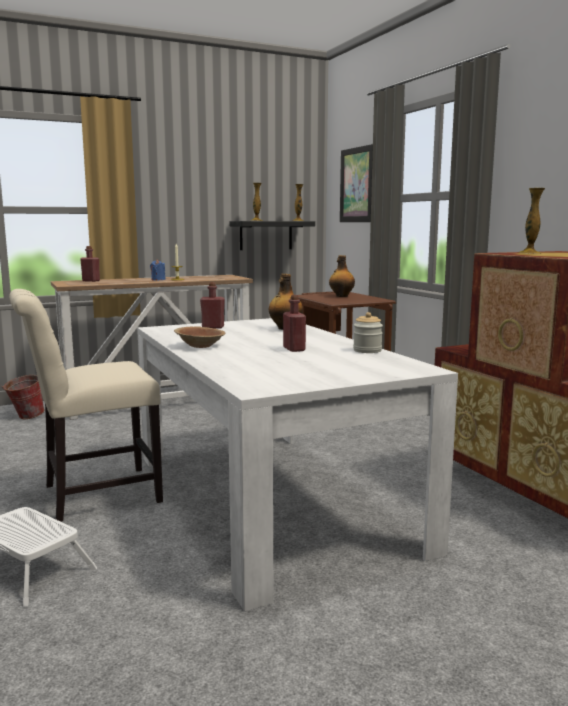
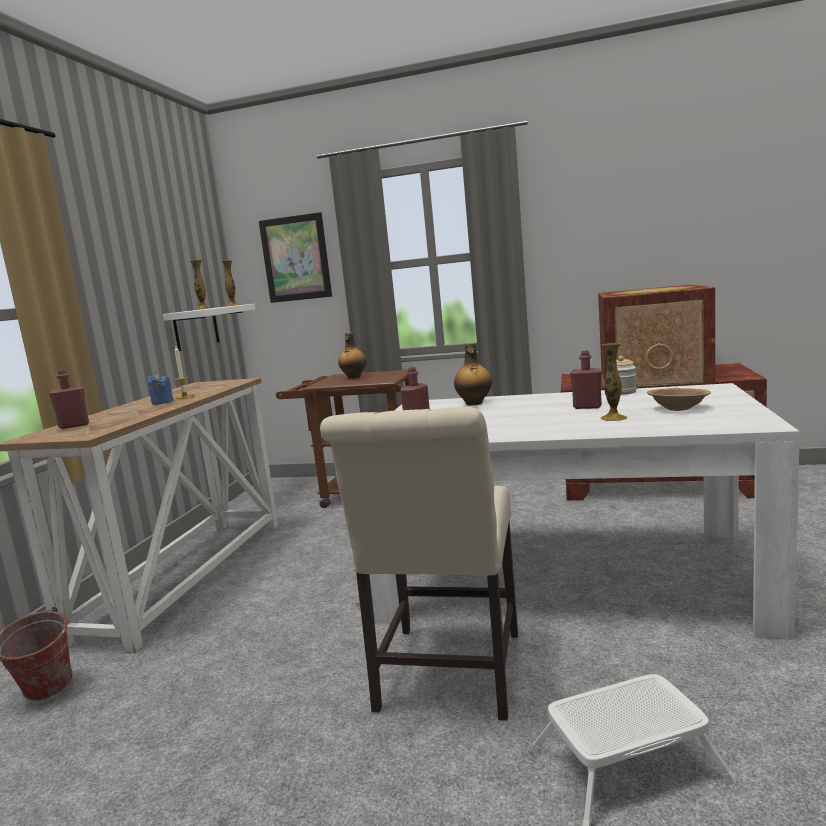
camera: 50 degrees left, 0 degrees up
brown bowl [174,326,225,348] -> brown bowl moved to [647,388,711,411]
black shelf [230,221,315,250] -> white shelf [163,304,256,351]
vase [518,188,545,254] -> vase moved to [601,343,627,421]

